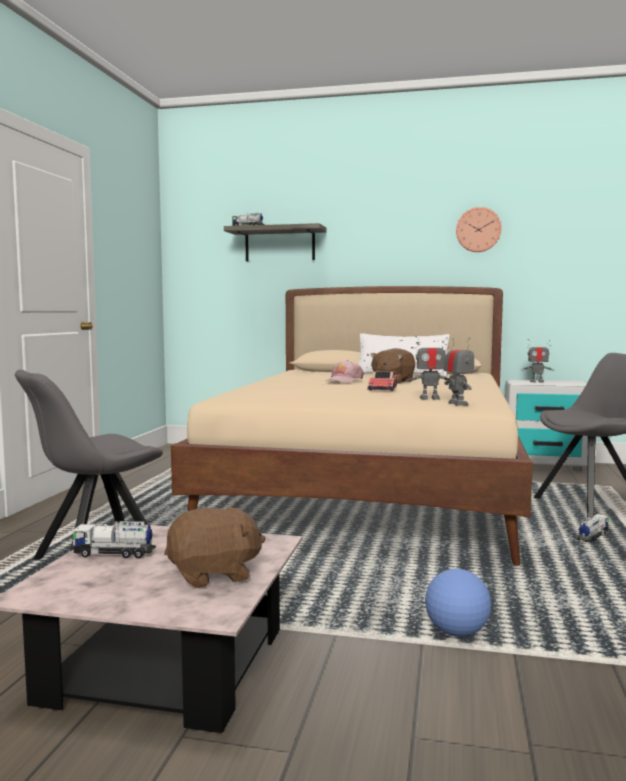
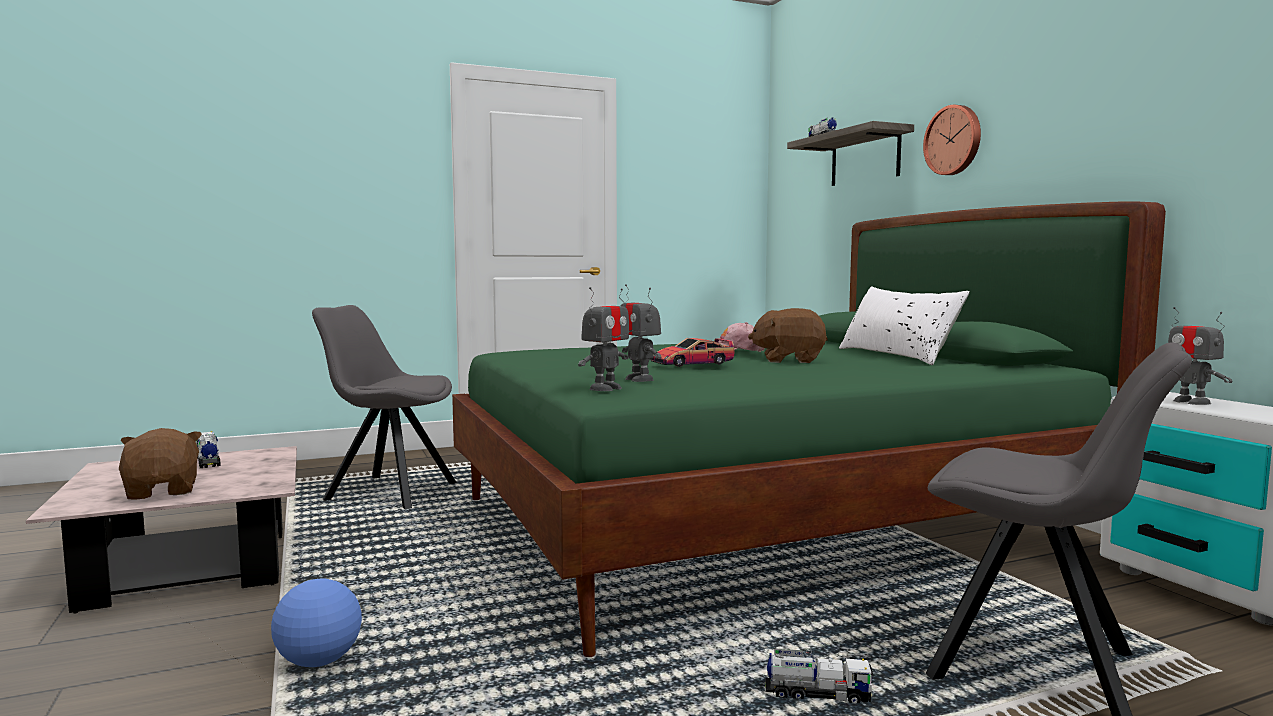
camera: 55 degrees right, 0 degrees up
brown plush toy [165,506,266,588] -> brown plush toy turned 150 degrees counterclockwise [119,428,202,500]
beige bed [171,286,533,565] -> green bed [452,201,1166,657]
wall clock [456,207,501,252] -> wall clock moved to [923,105,981,175]

